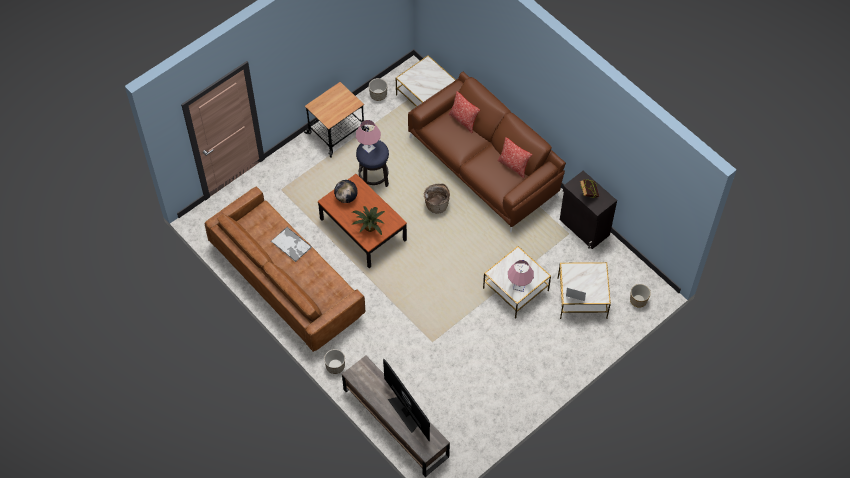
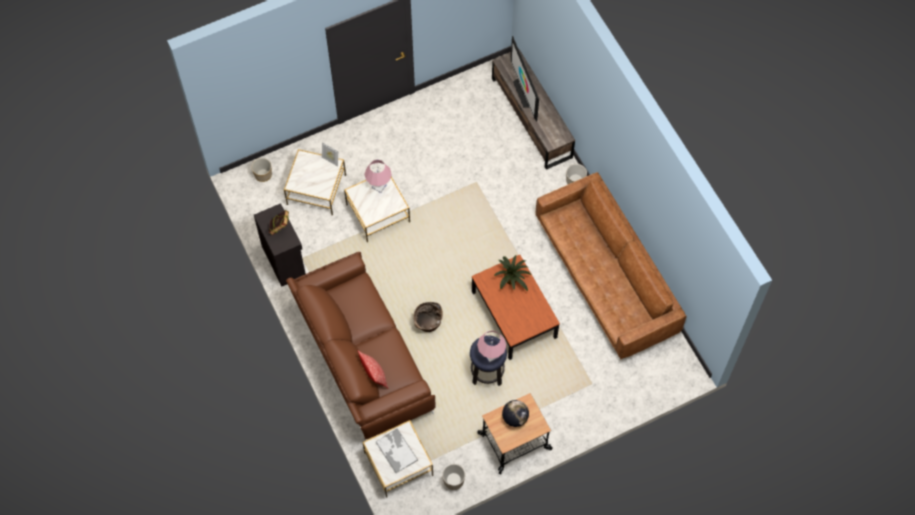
camera: 165 degrees left, 5 degrees up
tray [271,227,312,262] -> tray moved to [375,429,418,473]
globe [334,180,358,203] -> globe moved to [502,400,529,427]
pillow [497,137,532,178] -> none

